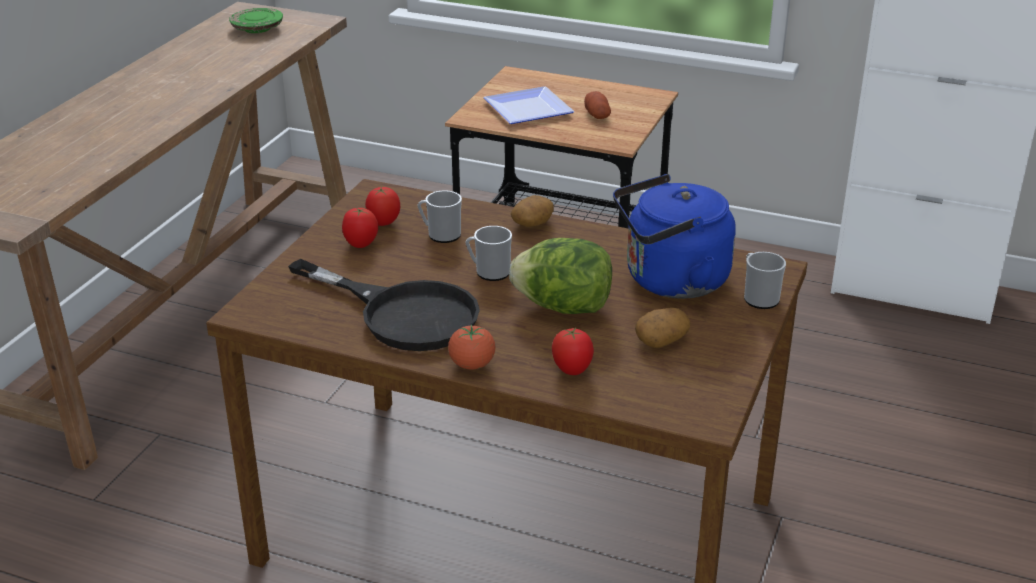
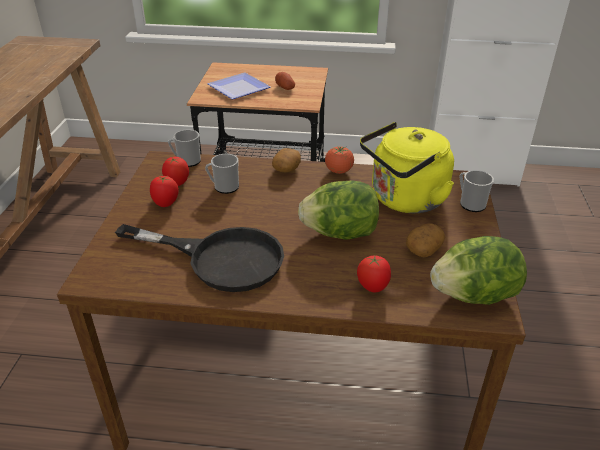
camera: 15 degrees left, 5 degrees up
green plate [229,8,283,33] -> none
tomato [448,324,495,370] -> tomato moved to [325,146,354,174]
mug [466,226,512,281] -> mug moved to [168,129,201,167]
blue kettle [613,174,736,299] -> yellow kettle [360,122,454,213]
none -> lettuce [430,236,527,305]

